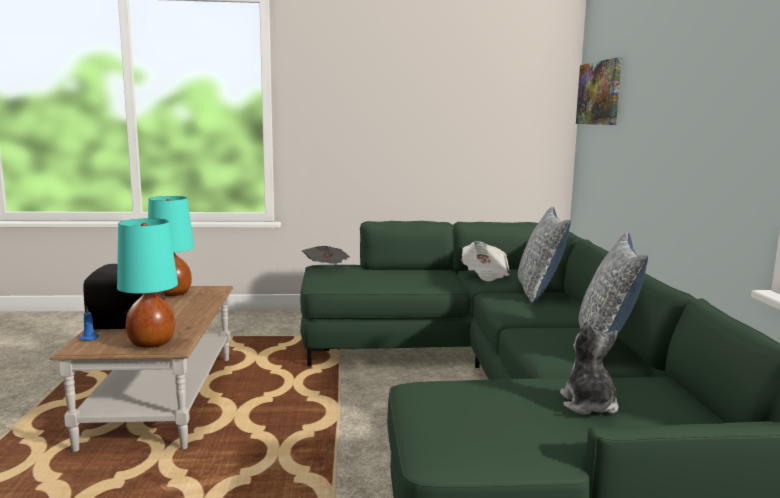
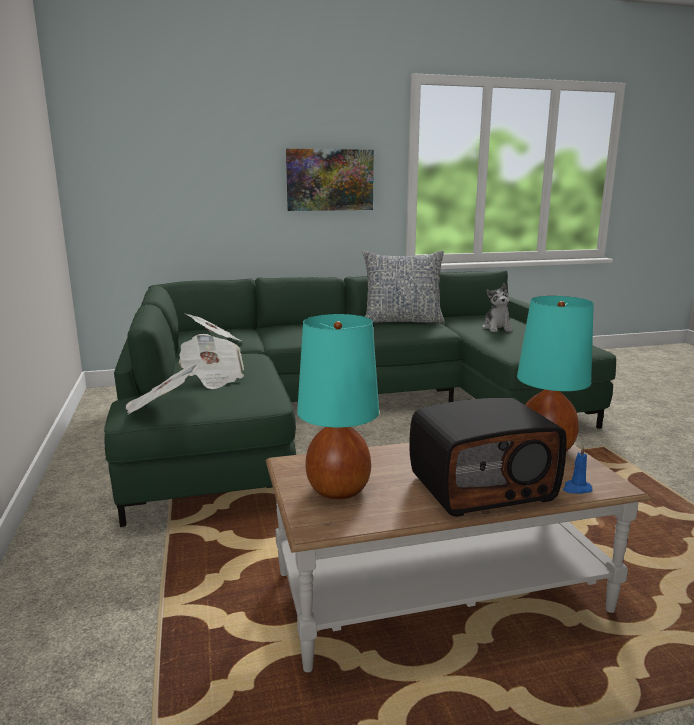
camera: 100 degrees left, 5 degrees up
pillow [518,206,571,304] -> none
plush toy [560,320,619,415] -> plush toy turned 75 degrees counterclockwise [482,283,512,332]
picture [576,58,622,125] -> picture moved to [286,149,374,211]
none -> newspaper [179,334,244,389]

